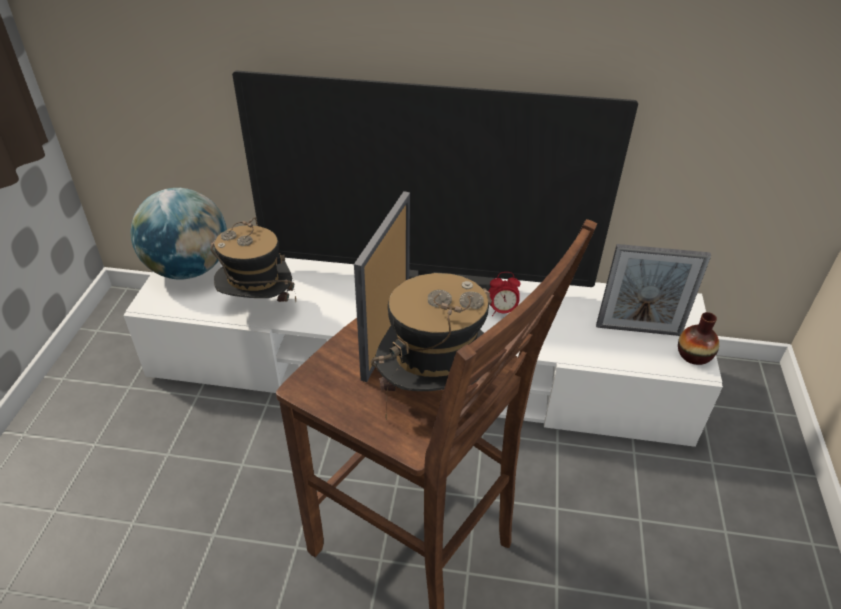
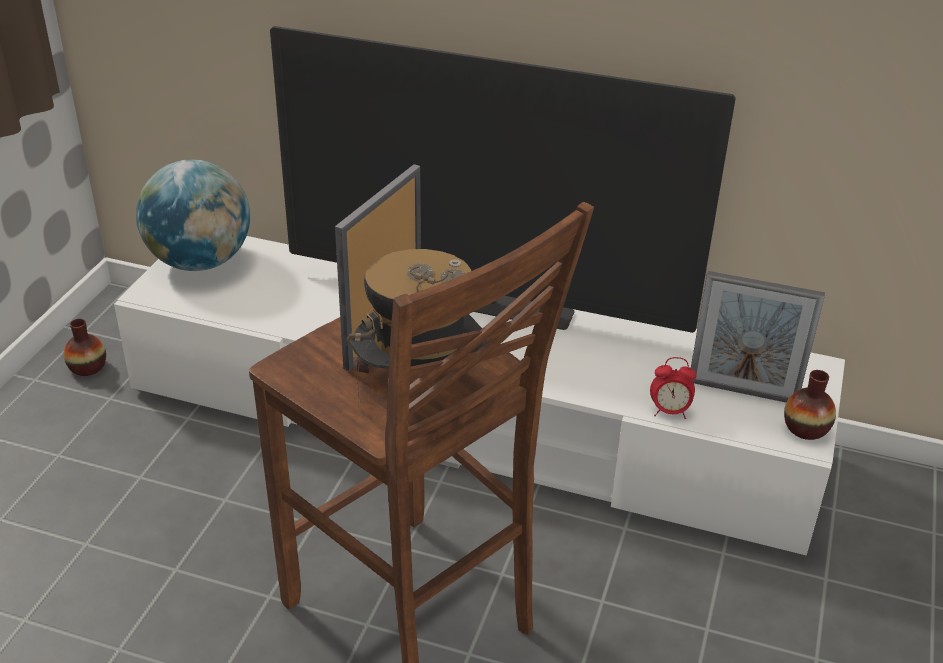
camera: 10 degrees right, 5 degrees down
hat [210,217,296,302] -> none
alarm clock [488,272,520,316] -> alarm clock moved to [650,357,696,419]
none -> vase [64,319,106,376]

